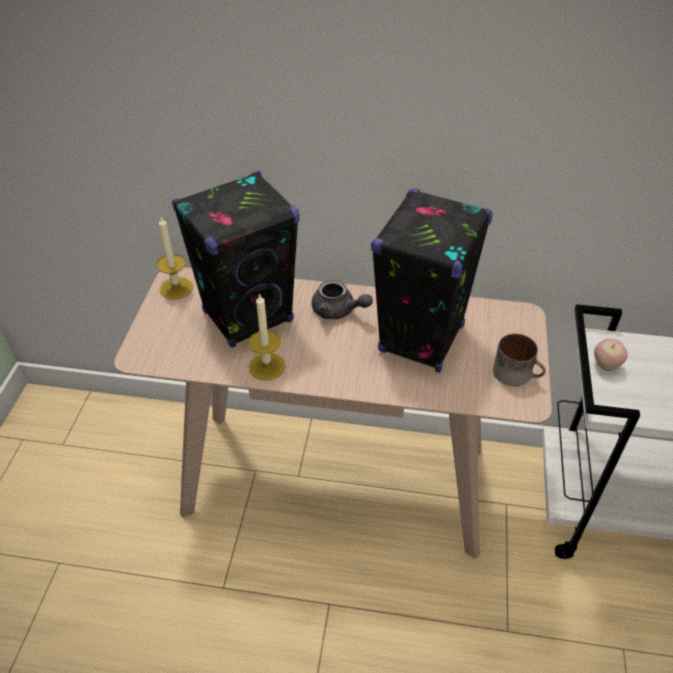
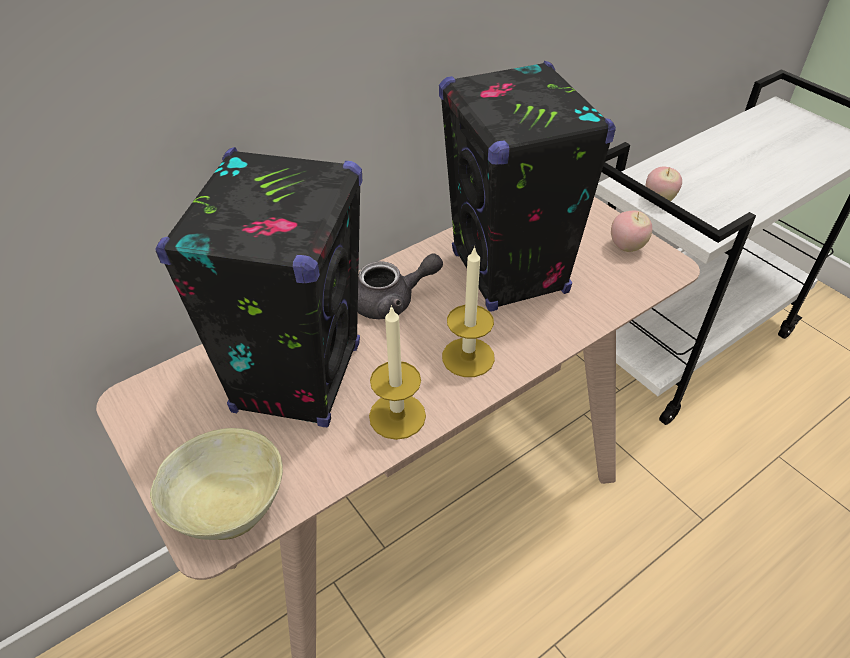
camera: 45 degrees left, 0 degrees up
candle [157,217,193,299] -> candle moved to [442,246,495,377]
mug [493,334,546,386] -> apple [611,211,652,252]
none -> beige bowl [150,428,283,540]

